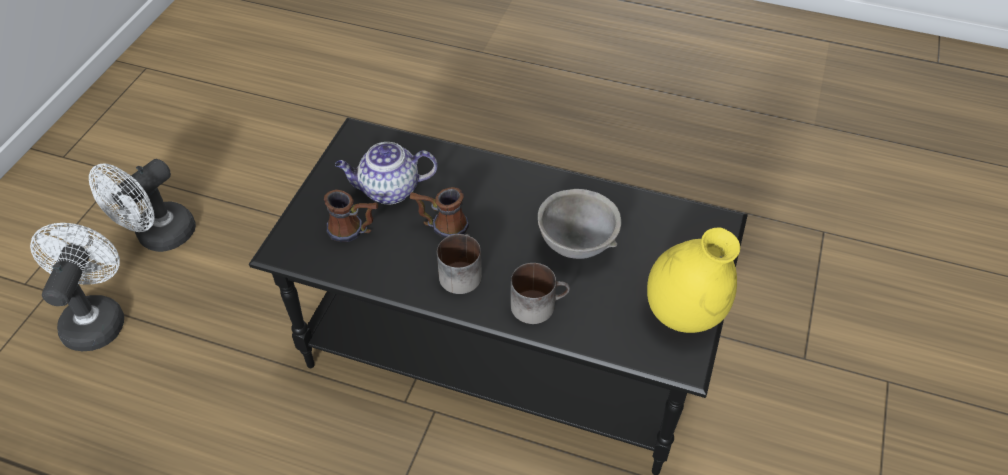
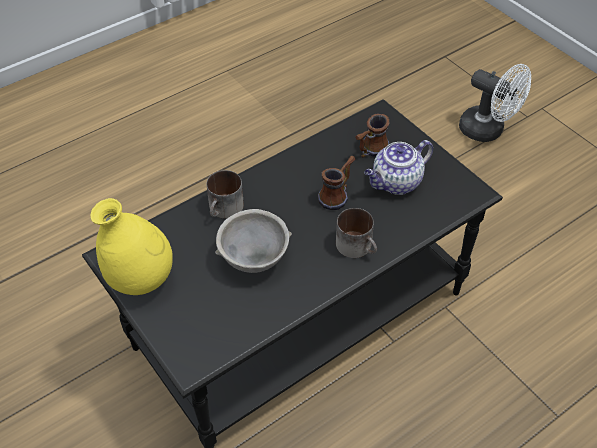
camera: 125 degrees right, 0 degrees up
white fan [89,159,196,252] -> none
teapot [335,142,438,205] -> teapot turned 150 degrees counterclockwise [365,140,433,195]
mug [437,234,482,294] -> mug moved to [336,208,377,258]

